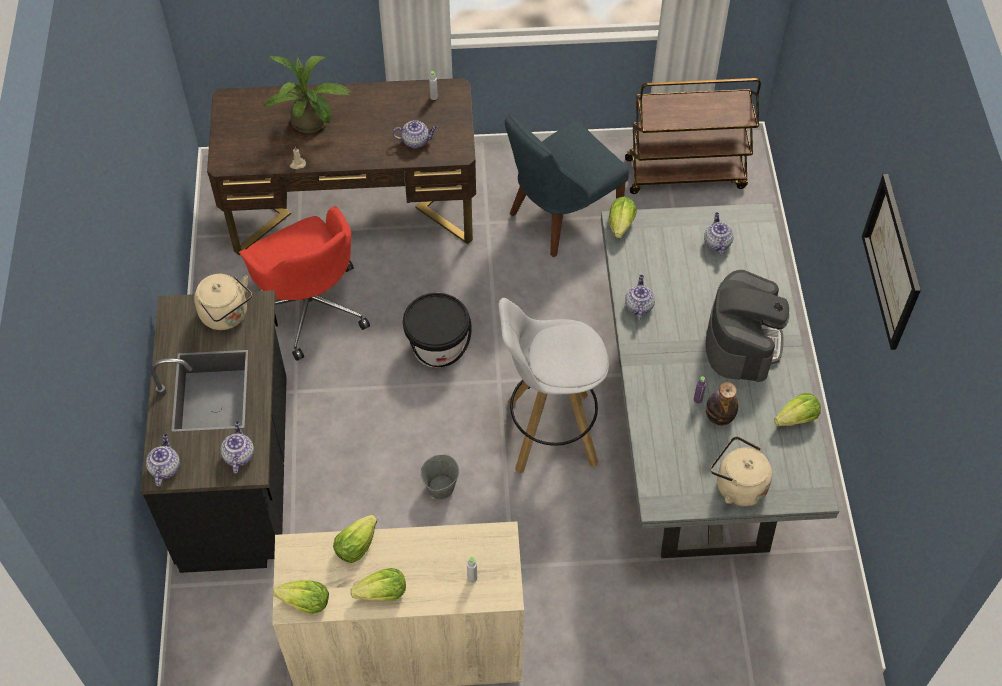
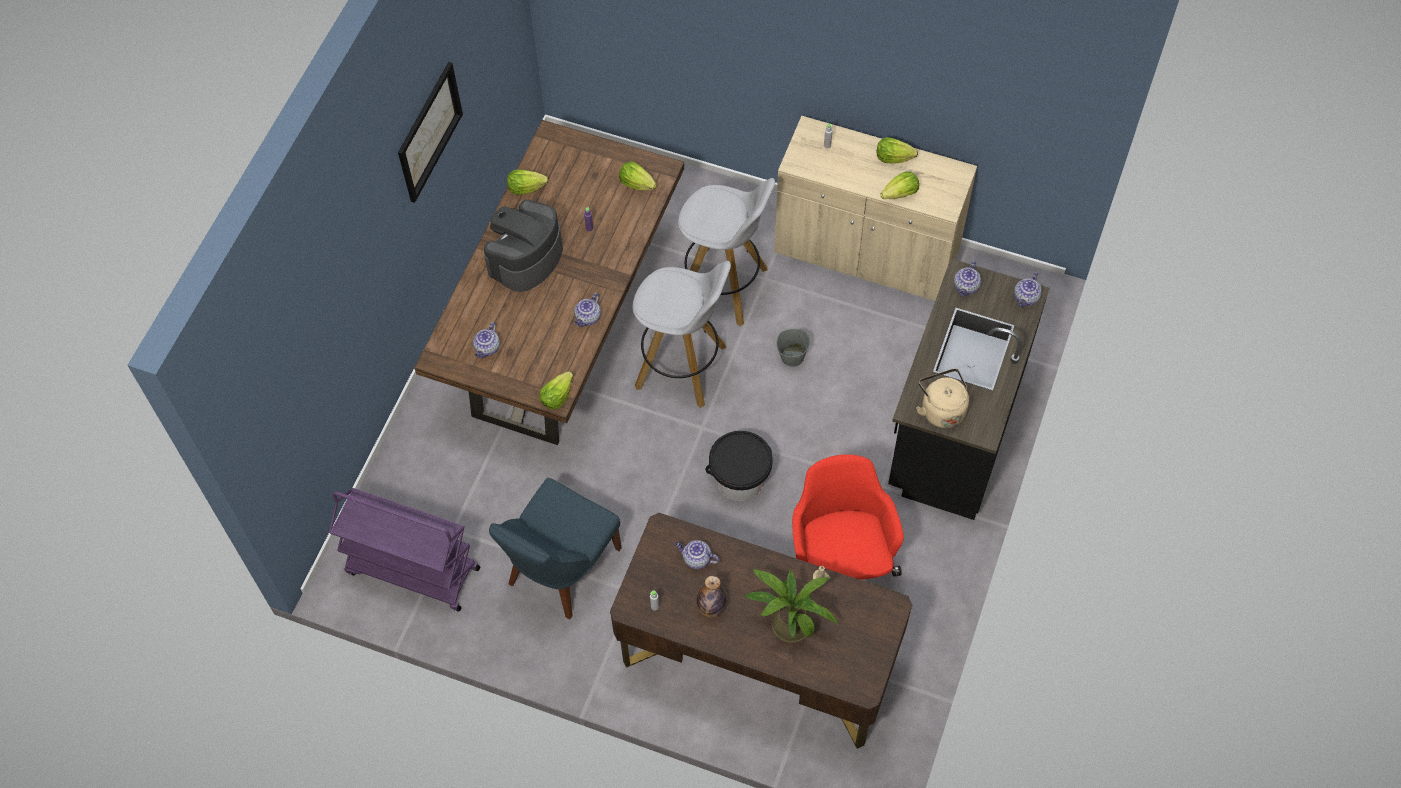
camera: 155 degrees left, 5 degrees up
lettuce [273,580,329,614] -> lettuce moved to [619,161,657,190]
blue chair [505,114,629,257] -> blue chair turned 135 degrees clockwise [489,478,622,620]
grey dining table [601,203,839,558] -> brown dining table [414,120,684,445]
brown cart [625,78,761,194] -> purple cart [329,488,480,612]
bottle [706,382,738,426] -> bottle moved to [697,576,726,618]
beige kettle [711,436,772,506] -> none
none -> white stool [678,178,775,327]

